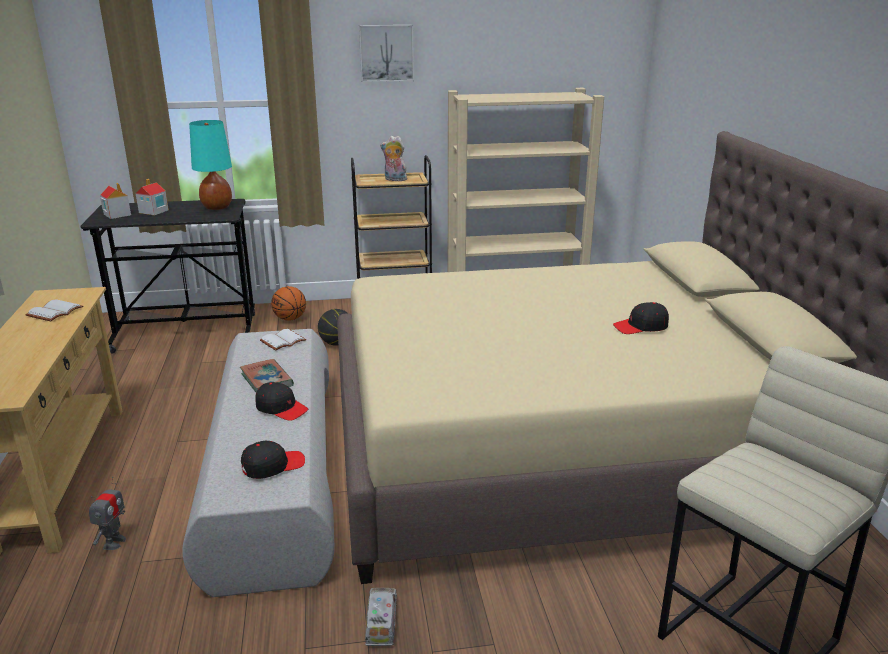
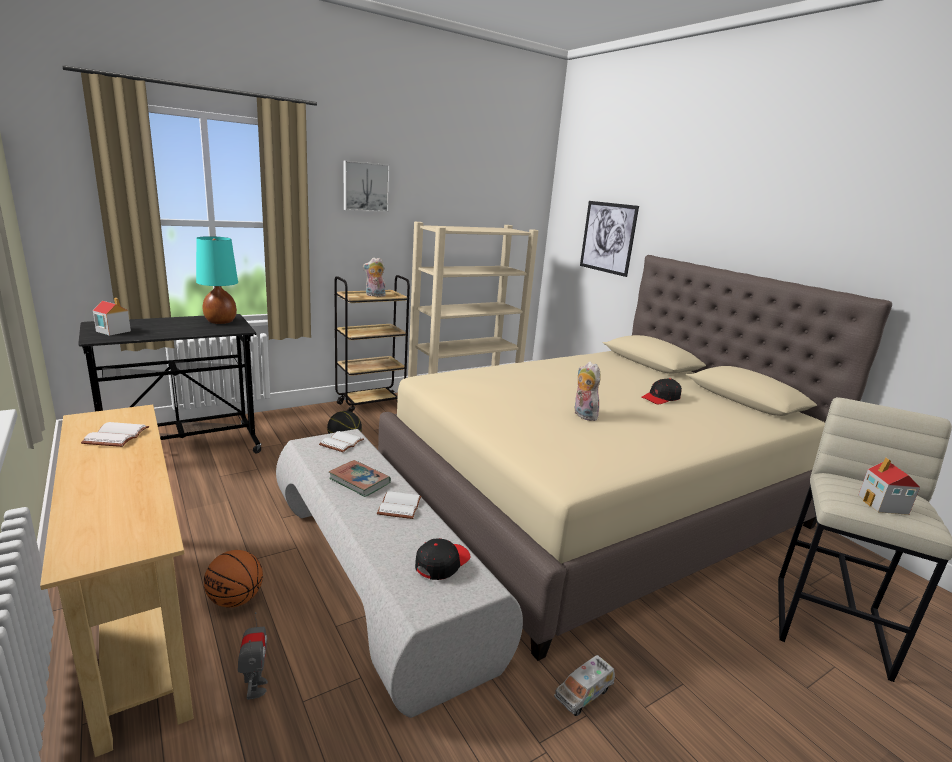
camera: 25 degrees left, 5 degrees down
toy house [136,179,169,215] -> toy house moved to [858,458,920,515]
black cap [255,382,308,421] -> white book [377,491,421,519]
basketball [271,286,306,321] -> basketball moved to [204,550,263,608]
toy truck [365,588,397,646] -> toy truck turned 105 degrees counterclockwise [554,655,615,716]
none -> plush toy [575,362,601,421]
none -> picture [580,201,639,277]

